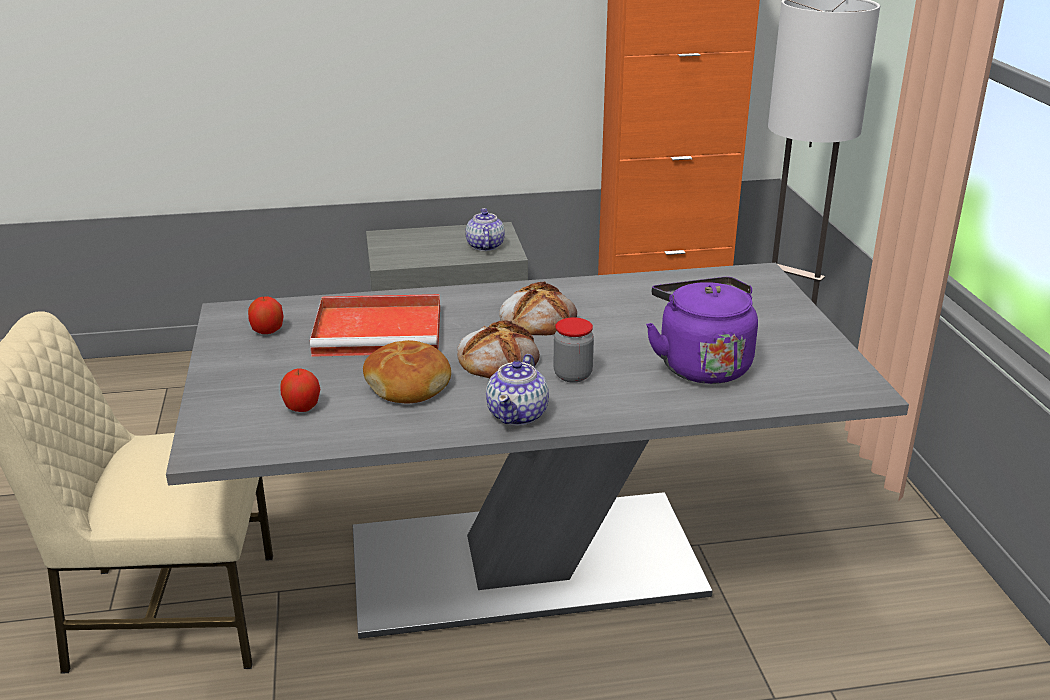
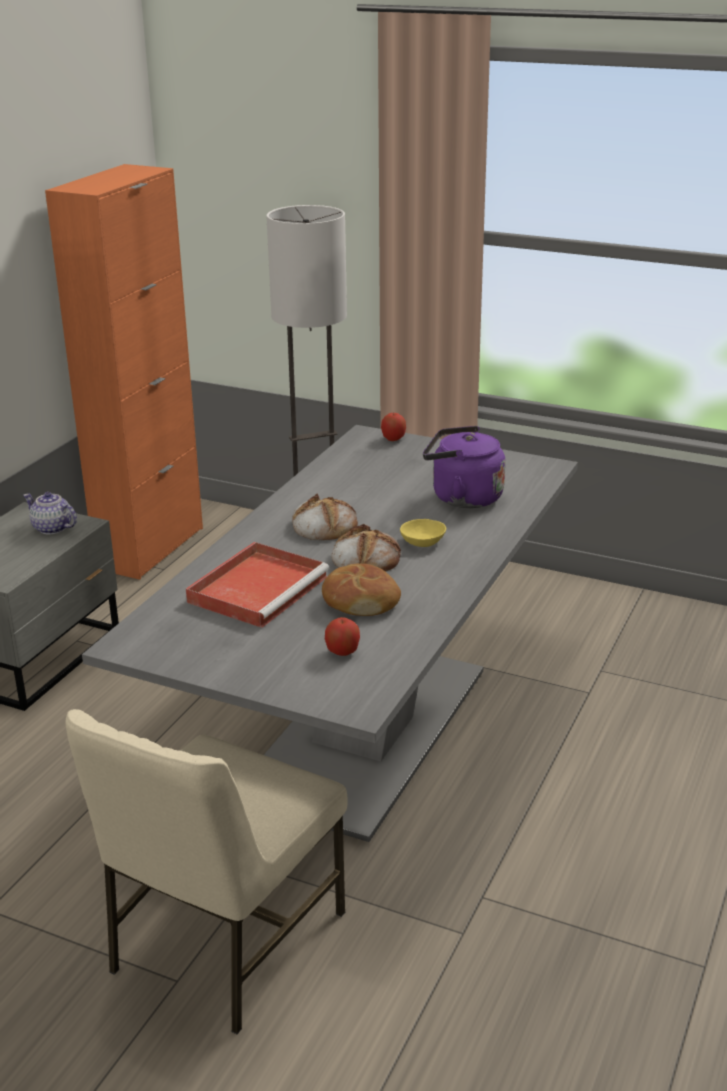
camera: 55 degrees left, 0 degrees up
apple [248,297,284,334] -> apple moved to [381,413,406,441]
teapot [486,354,549,426] -> none
jar [553,317,594,383] -> yellow bowl [400,519,446,547]

